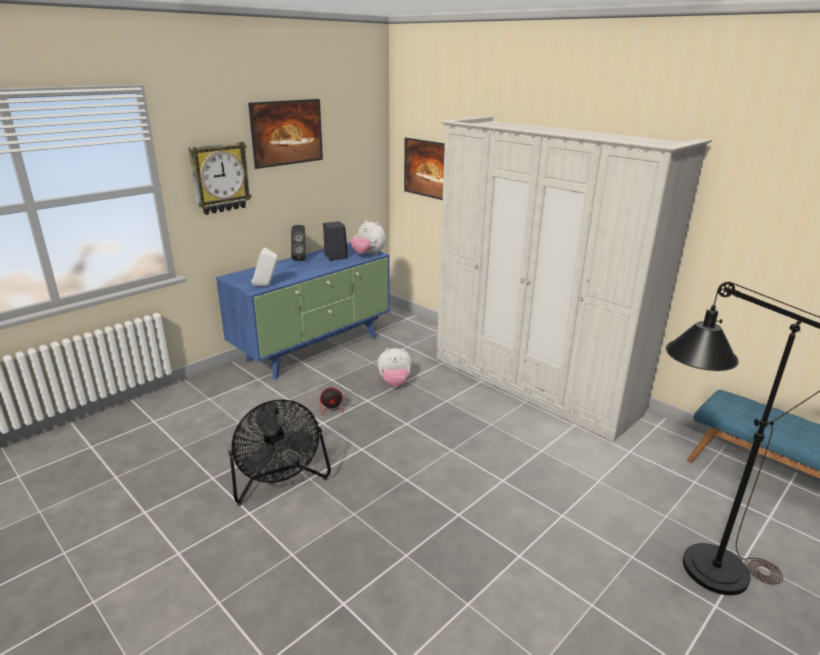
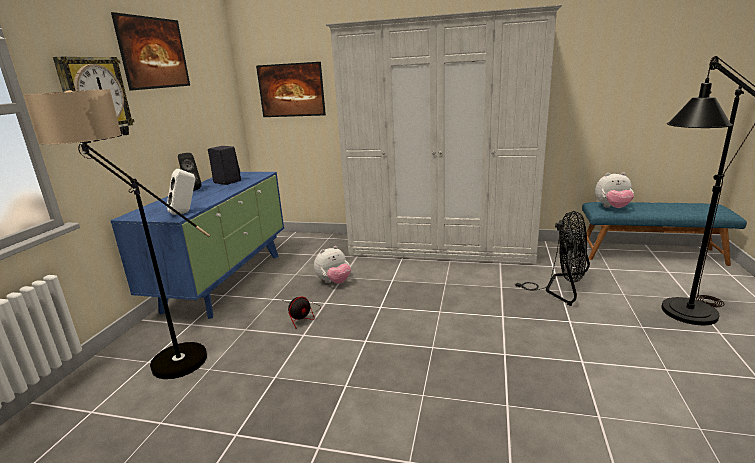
camera: 30 degrees left, 5 degrees down
black fan [228,399,331,506] -> black fan moved to [515,211,590,306]
plush toy [351,220,386,255] -> plush toy moved to [595,172,634,208]
none -> floor lamp [23,89,210,379]

